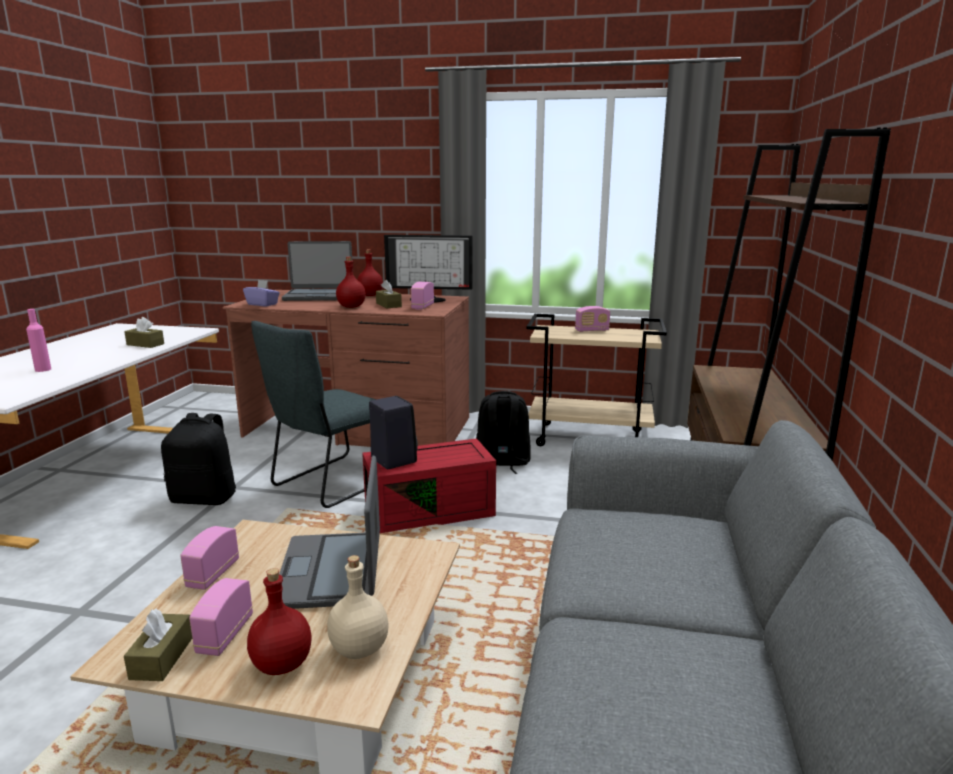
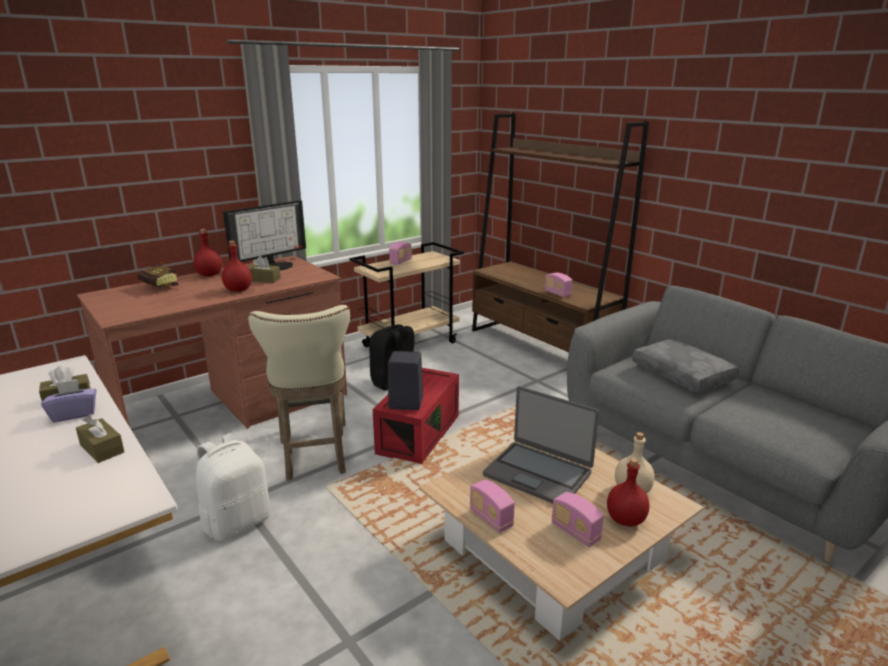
camera: 50 degrees left, 5 degrees up
pink bottle [26,309,51,372] -> none
brown tissue box [124,609,192,681] -> brown tissue box moved to [76,414,124,463]
black backpack [161,413,236,505] -> white backpack [196,433,270,541]
purple tissue box [243,280,280,306] -> purple tissue box moved to [41,380,97,422]
grey chair [251,321,377,508] -> beige stool [248,305,350,480]
laptop [282,241,352,301] -> book [137,263,179,291]
radio [411,282,434,310] -> radio moved to [545,273,572,297]
none -> grey pillow [632,339,739,393]

